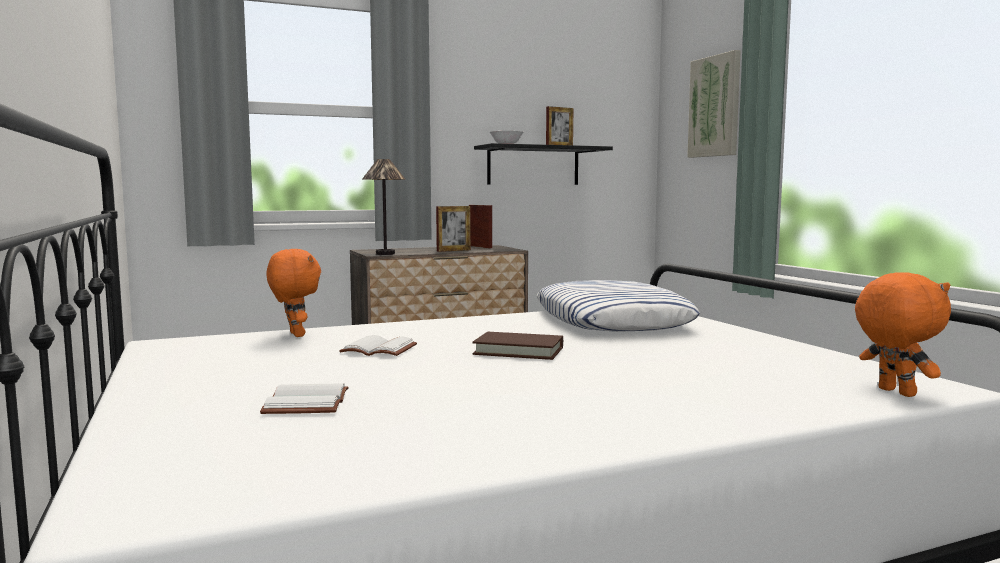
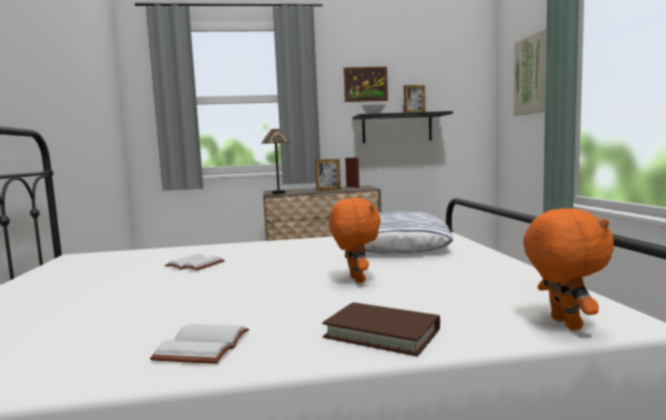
camera: 15 degrees right, 0 degrees up
white book [260,383,349,414] -> white book moved to [150,324,249,364]
orange plush toy [266,249,321,337] -> orange plush toy moved to [329,198,381,283]
brown book [473,332,563,360] -> brown book moved to [323,302,440,356]
none -> picture [344,67,388,102]

